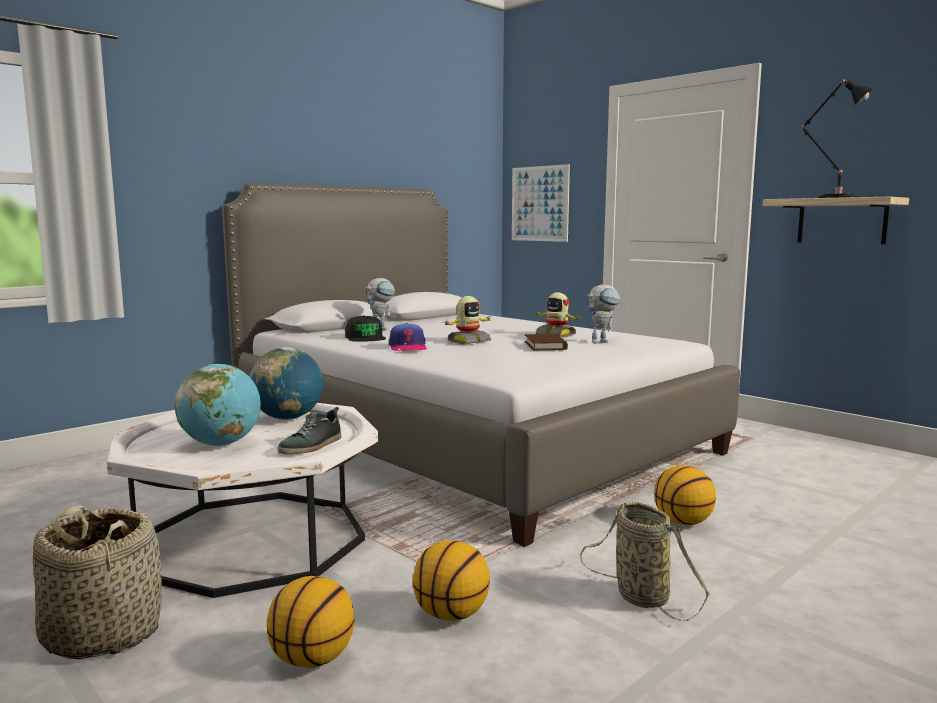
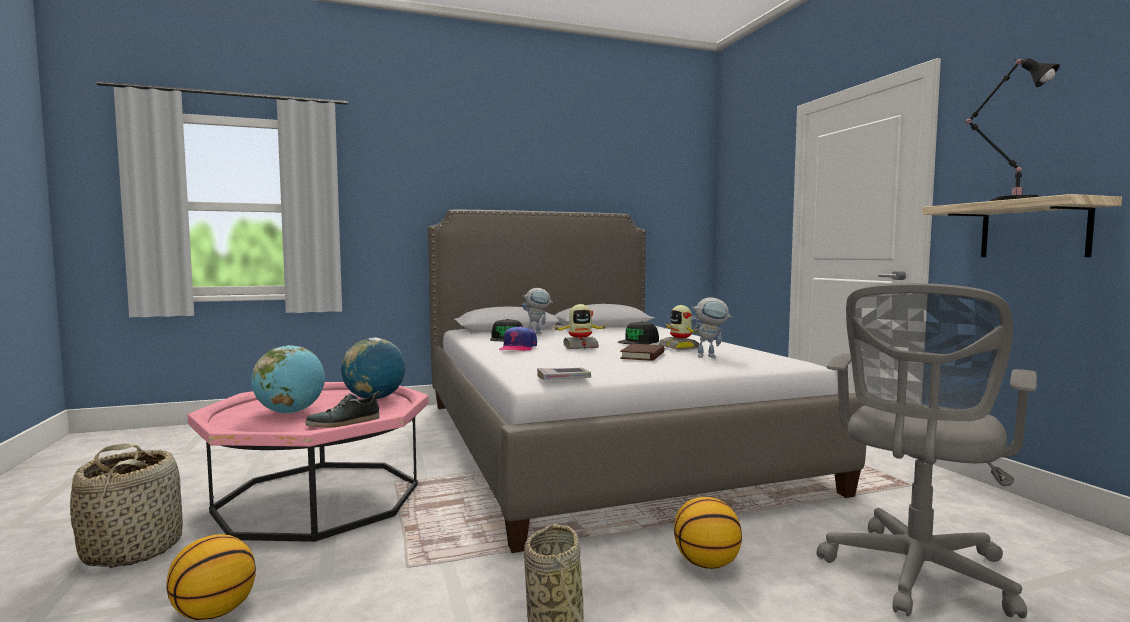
camera: 25 degrees right, 5 degrees down
white coffee table [107,403,378,598] -> pink coffee table [187,382,429,542]
basketball [413,540,490,621] -> none
picture [512,164,570,242] -> none
none -> book [537,368,591,380]
none -> black cap [618,321,659,344]
none -> grey office chair [817,283,1037,618]

